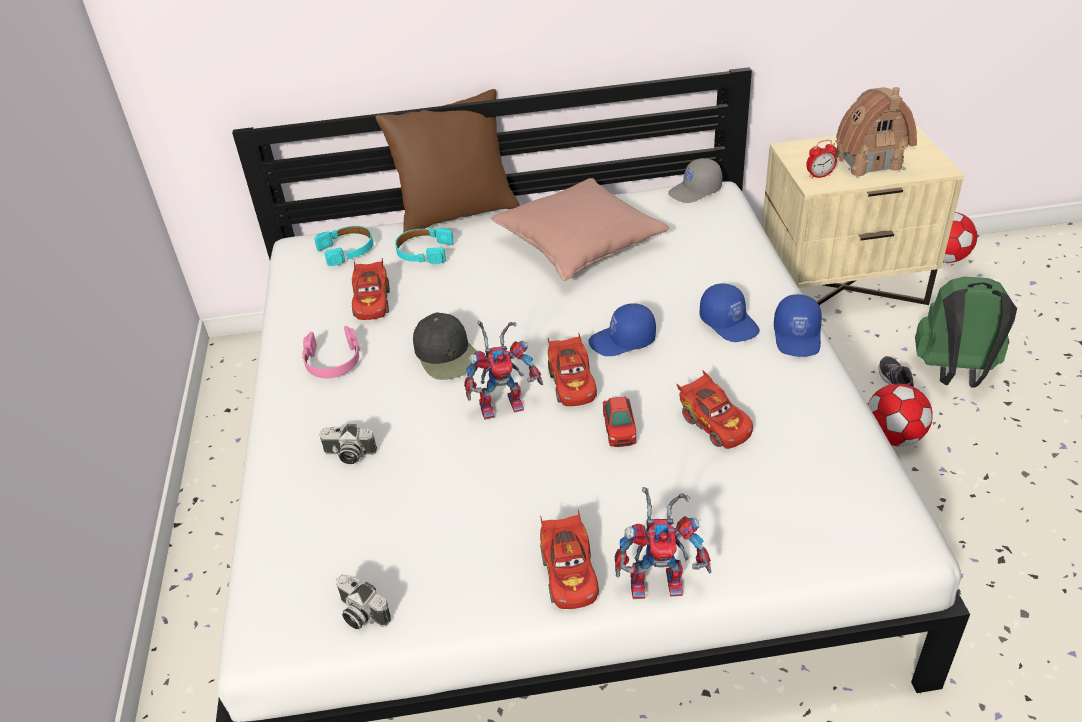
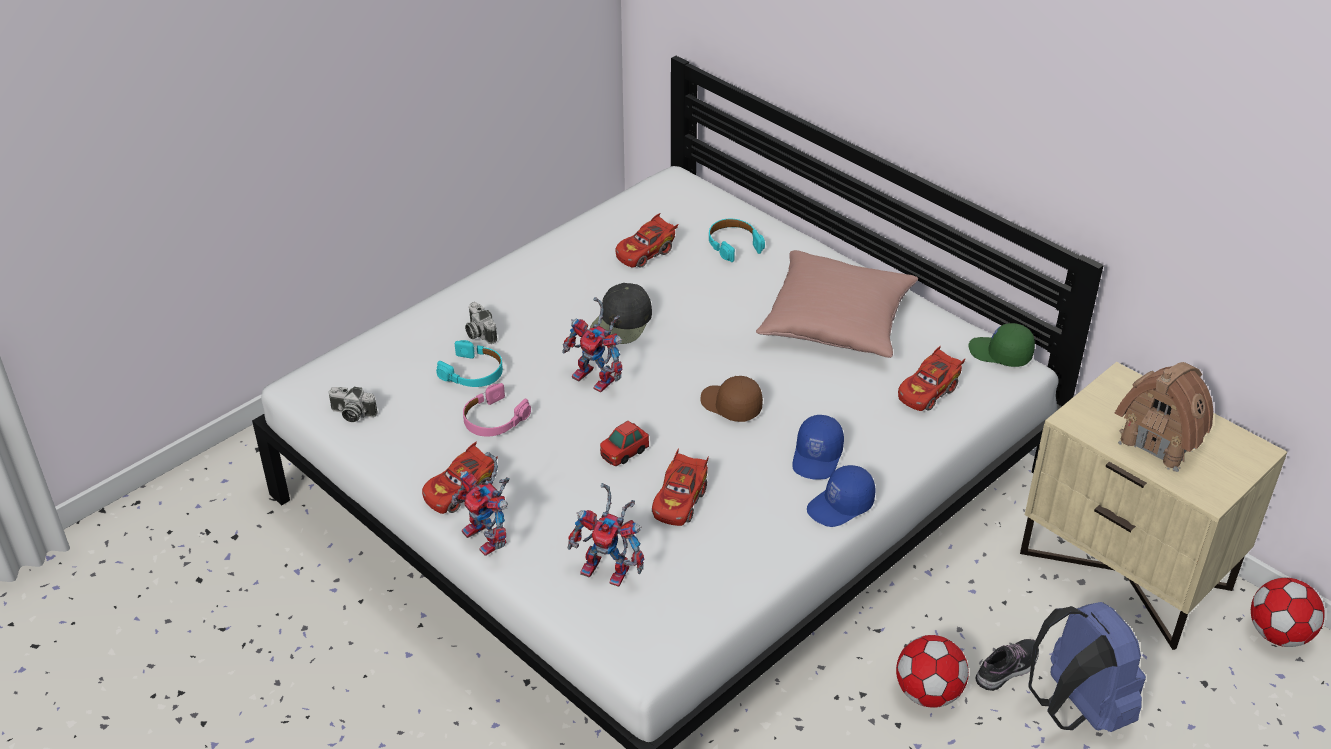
camera: 50 degrees right, 0 degrees up
pink headphones [302,326,360,378] -> pink headphones moved to [463,383,531,437]
turquoise headphones [314,226,373,266] -> turquoise headphones moved to [436,340,503,387]
camera [336,574,391,629] -> camera turned 75 degrees counterclockwise [328,387,378,422]
brown pillow [375,89,520,233] -> none
red toy car [548,333,597,406] -> red toy car moved to [898,345,965,411]
blue cap [588,303,656,356] -> brown cap [700,376,763,422]
grey cap [668,158,722,203] -> green cap [968,323,1035,367]
alarm clock [806,140,837,179] -> none
green backpack [915,277,1017,388] -> blue backpack [1029,602,1146,732]
none -> toy robot [568,483,644,587]

